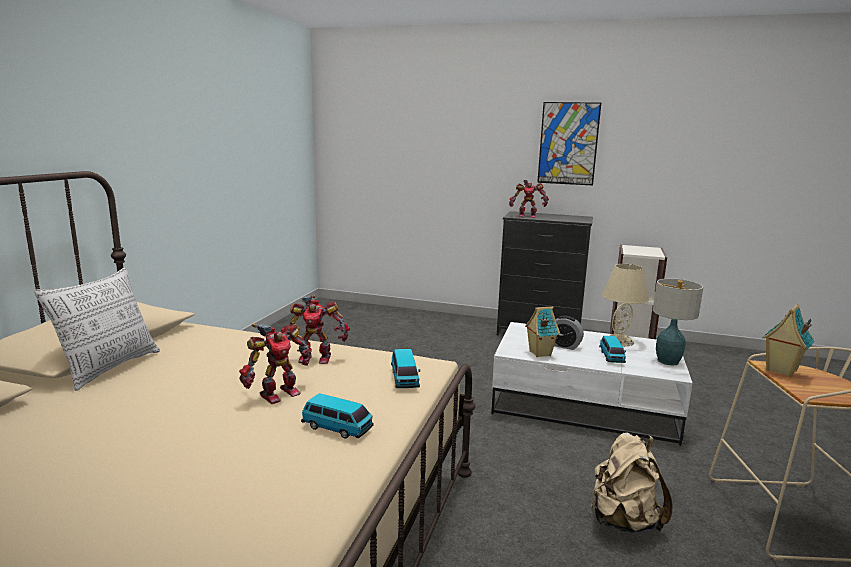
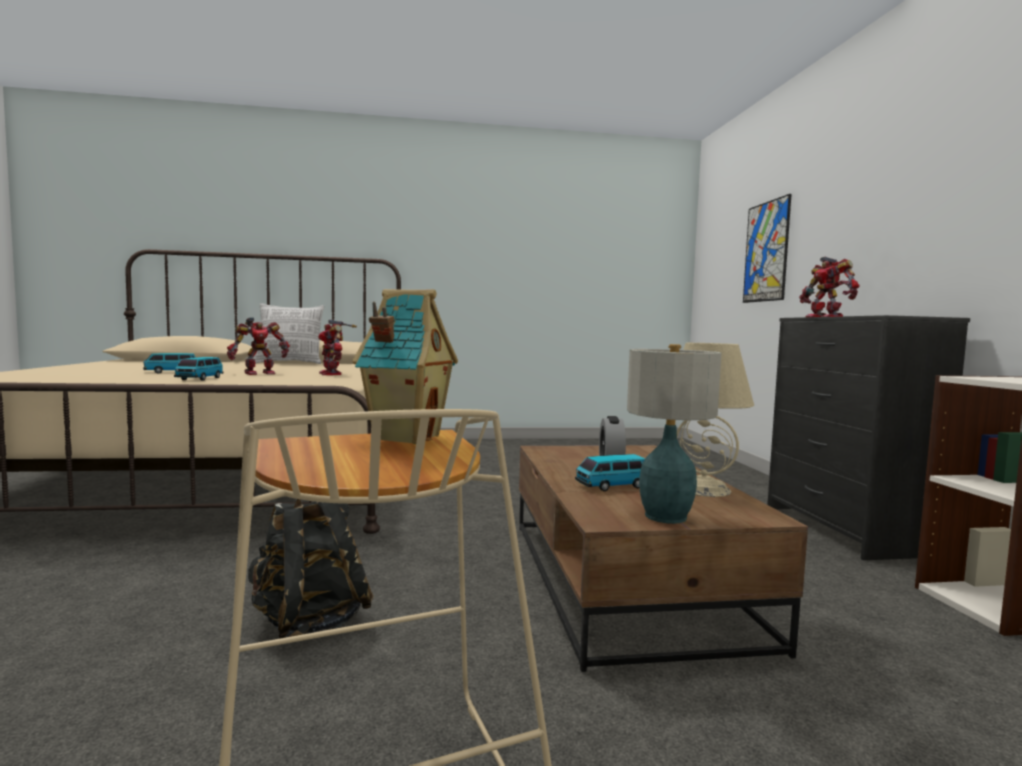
camera: 65 degrees right, 10 degrees down
toy robot [239,323,312,404] -> toy robot turned 60 degrees counterclockwise [227,317,290,375]
toy car [391,349,420,388] -> toy car moved to [143,353,196,374]
white coffee table [491,322,693,446] -> brown coffee table [519,445,808,672]
toy house [525,306,560,357] -> none
picture [537,102,601,185] -> picture moved to [743,194,792,303]
beige backpack [590,432,673,532] -> black backpack [248,499,374,639]

